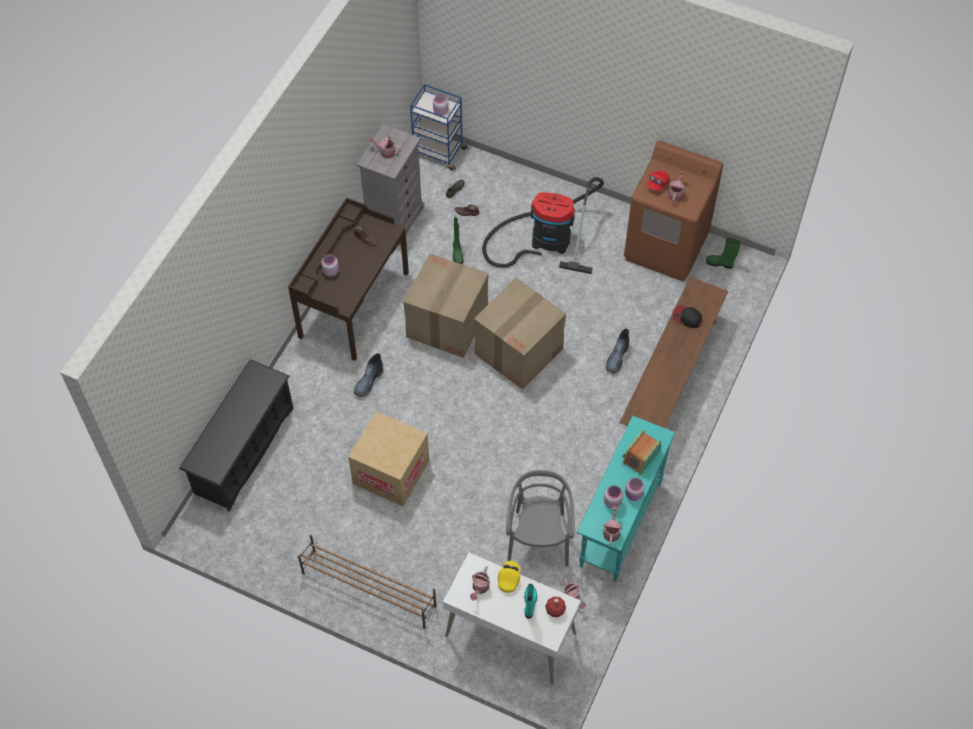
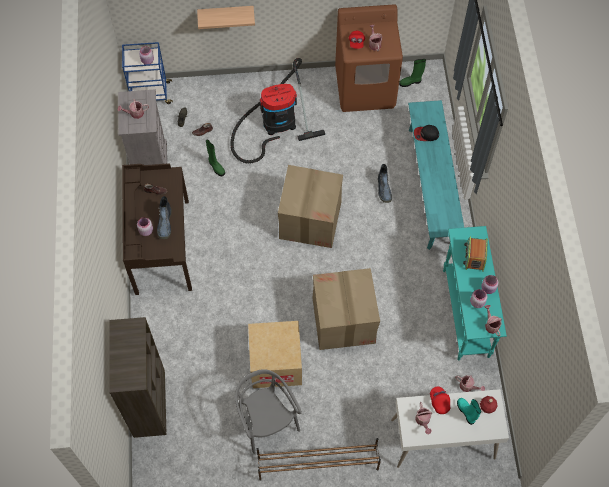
camera: 30 degrees left, 5 degrees up
black shoe rack [179,359,293,512] -> brown bookcase [109,317,166,438]
boot [354,353,383,397] -> boot moved to [157,196,172,239]
cardboard box [403,253,489,358] -> cardboard box moved to [313,268,380,350]
yellow cap [498,561,520,593] -> red cap [430,386,451,414]
grey chair [506,470,575,566] -> grey chair moved to [235,369,302,454]
brown bench [620,277,728,428] -> turquoise bench [408,100,464,250]
none -> shelf [197,6,255,29]

